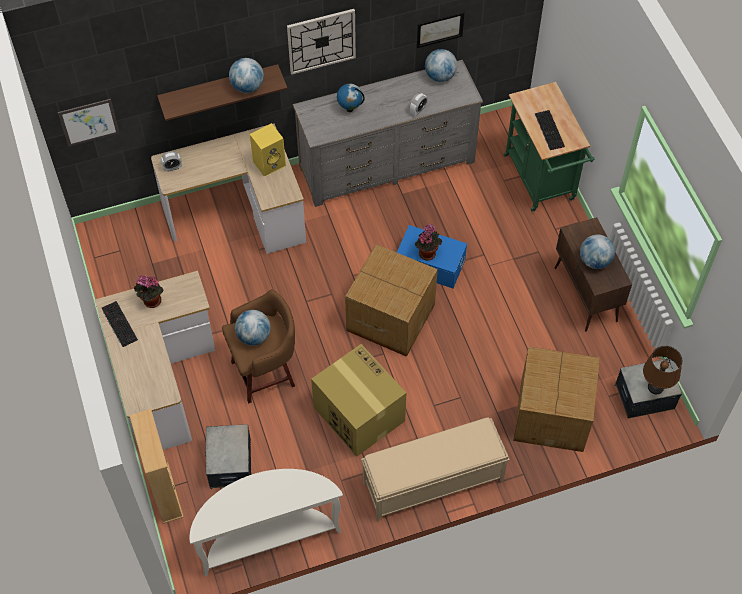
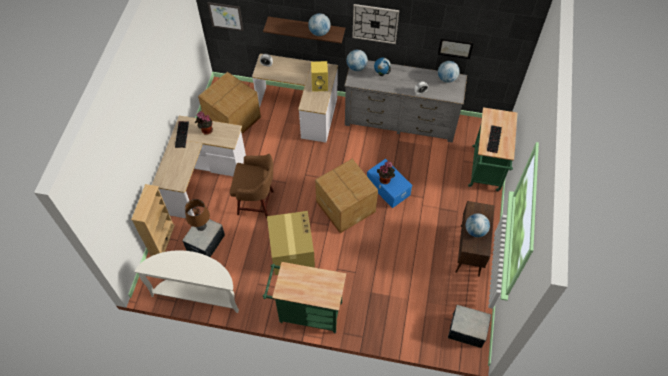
camera: 30 degrees right, 0 degrees up
globe [235,310,271,346] -> globe moved to [346,50,368,71]
beige bench [361,417,510,522] -> green cart [263,262,346,334]
cardboard box [513,346,600,452] -> cardboard box moved to [198,72,261,134]
brown table lamp [643,346,682,394] -> brown table lamp moved to [185,199,210,231]

